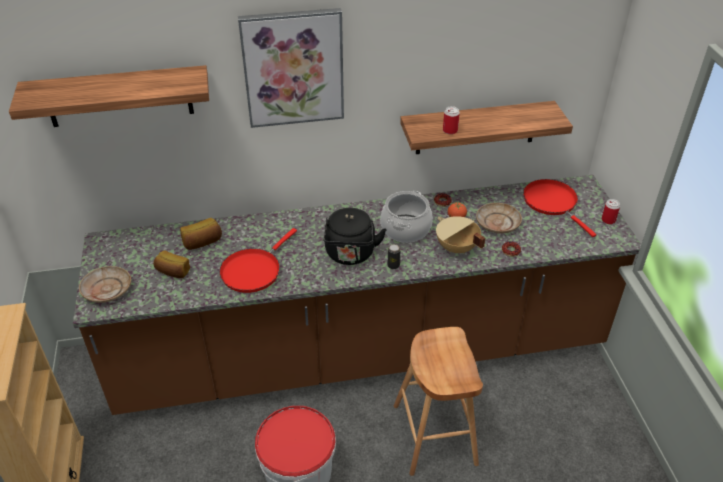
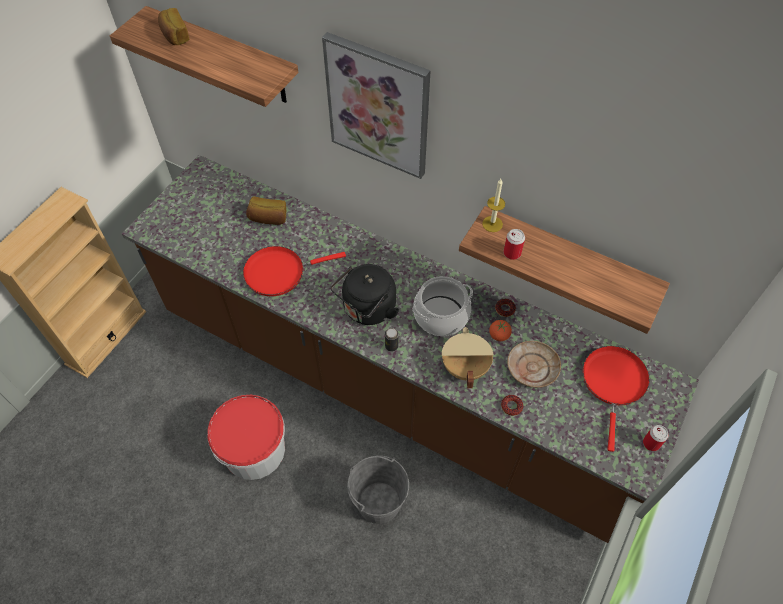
camera: 40 degrees right, 15 degrees up
beige plate [79,266,131,303] -> none
bread [153,250,190,278] -> bread moved to [158,8,189,45]
brown stool [394,327,483,476] -> grey bucket [347,455,409,524]
none -> candle [482,179,505,232]

